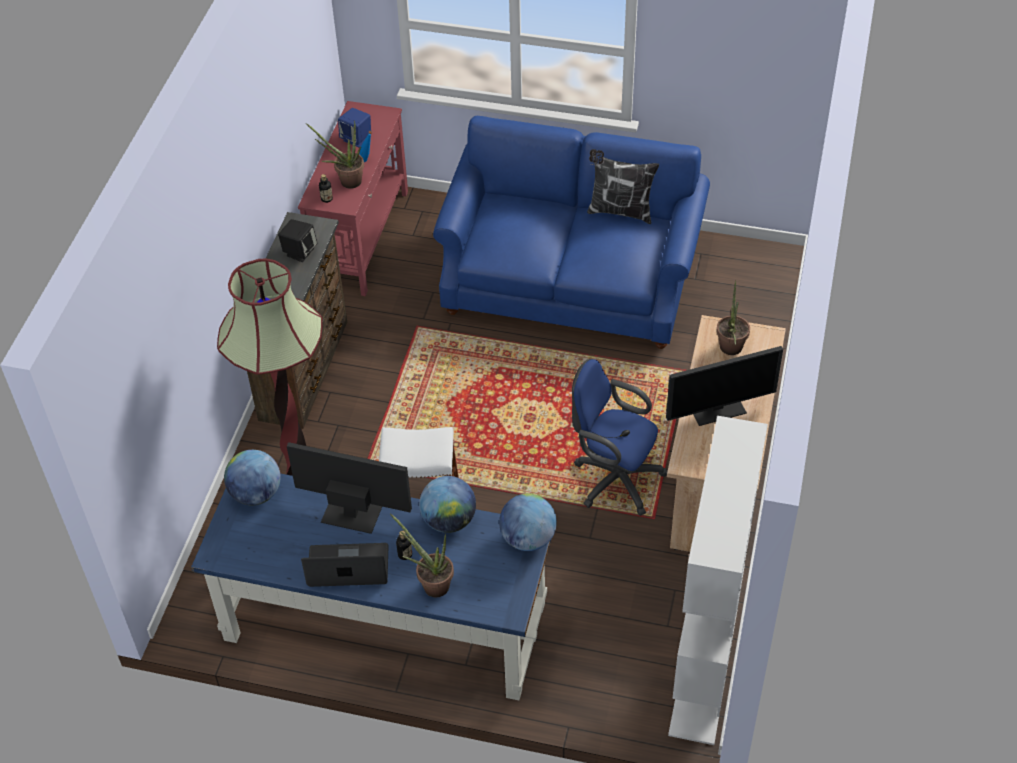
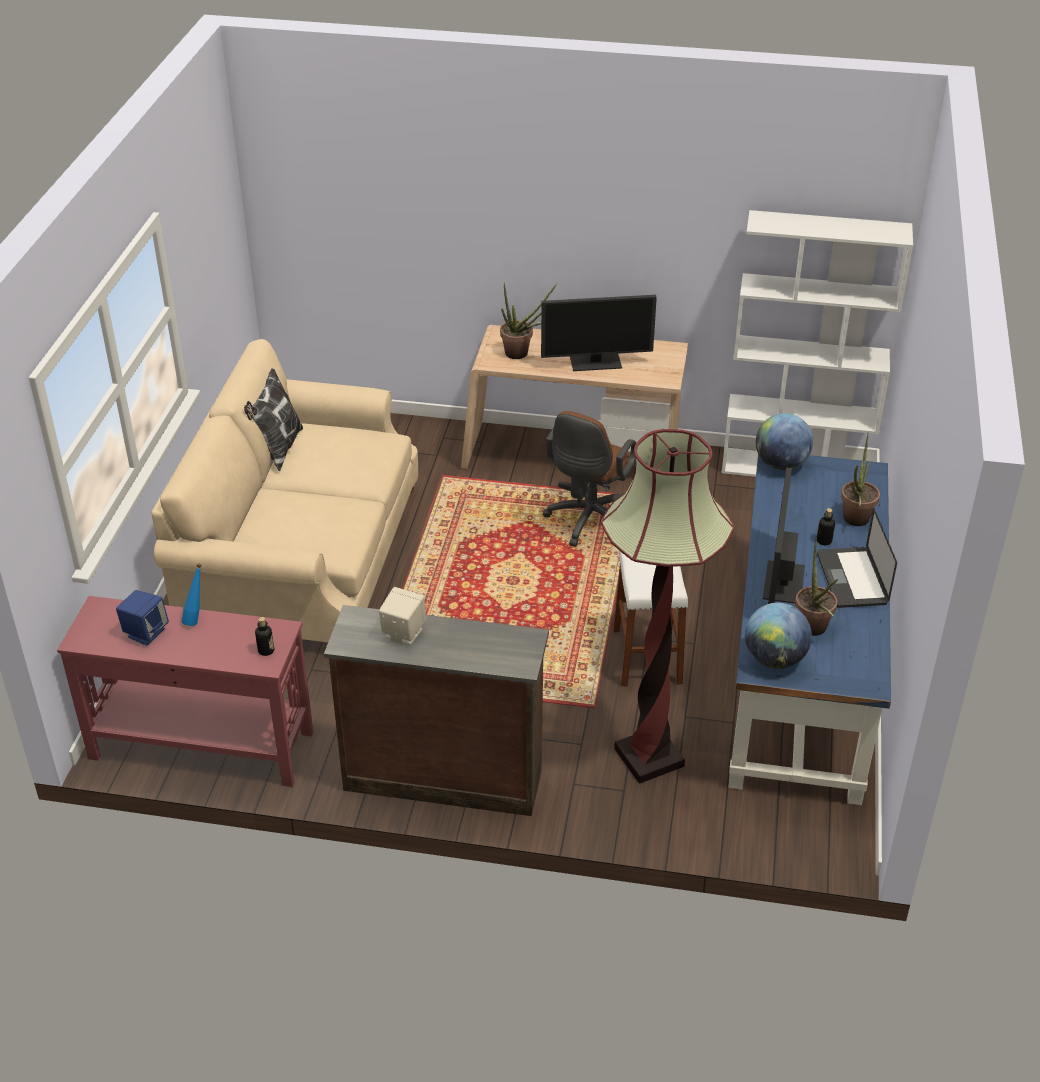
camera: 95 degrees left, 10 degrees down
black speaker [278,219,317,262] -> beige speaker [379,587,427,644]
potted plant [306,120,364,189] -> potted plant moved to [795,538,839,636]
globe [419,476,476,533] -> none
blue sofa [433,116,710,349] -> beige sofa [151,339,418,642]
blue office chair [572,359,667,516] -> brown office chair [543,411,636,547]
monitor [666,346,783,426] -> monitor turned 105 degrees clockwise [541,295,657,371]

